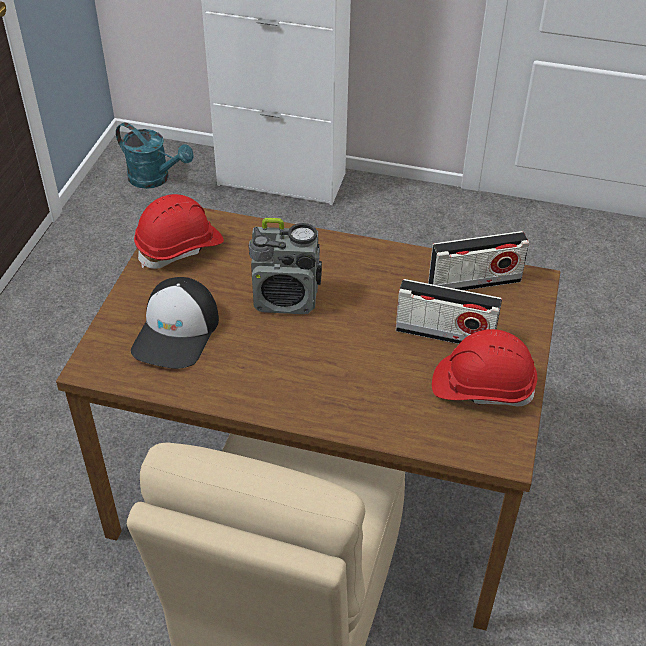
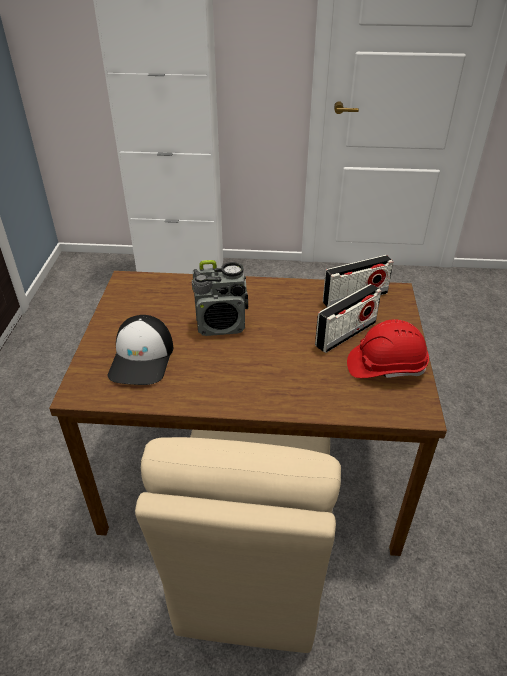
camera: 10 degrees left, 5 degrees down
turquoise watering can [116,122,194,189] -> none
red hard hat [134,194,224,269] -> none
radio [396,279,502,344] -> radio turned 45 degrees counterclockwise [315,284,381,353]

